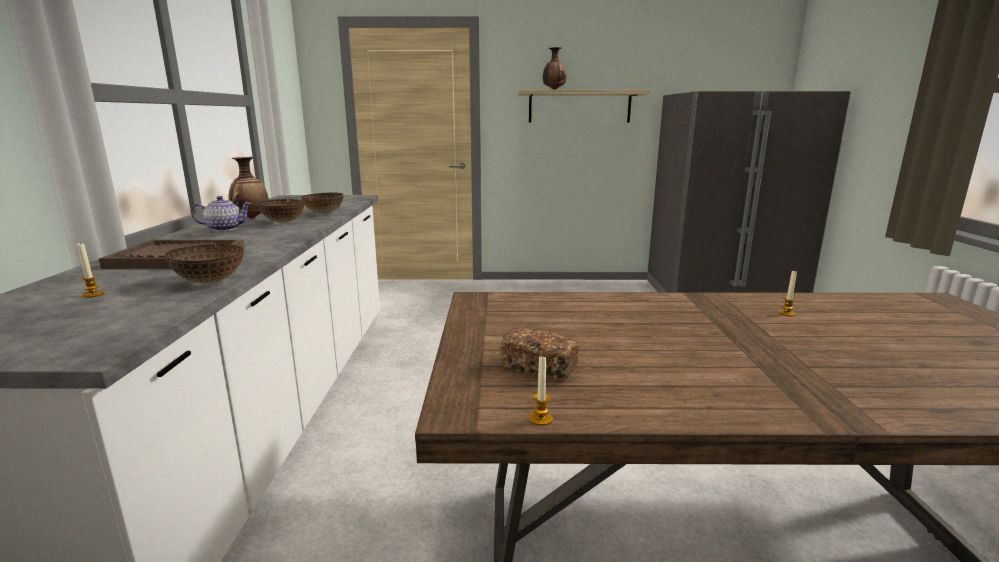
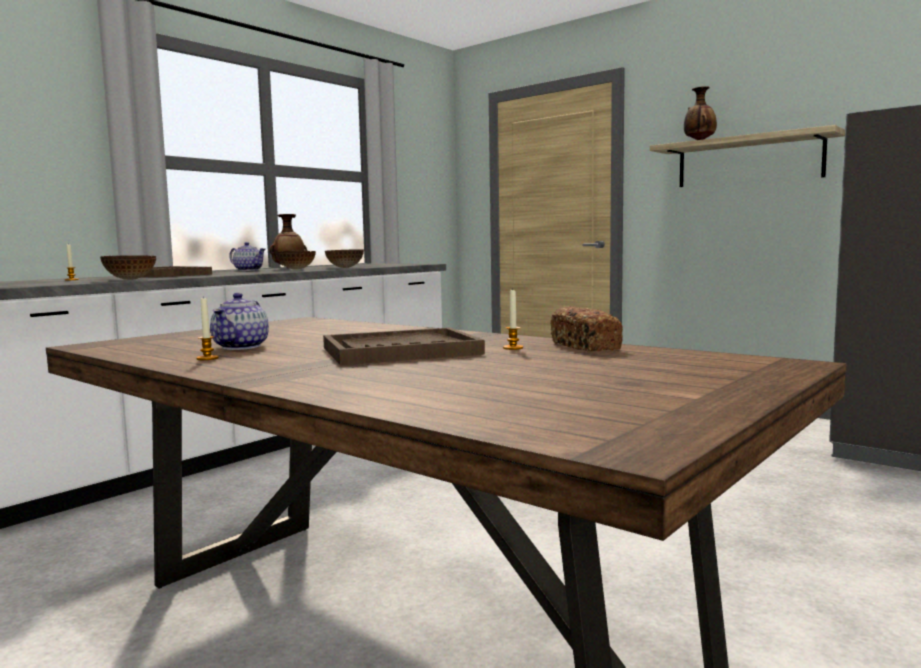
camera: 40 degrees right, 10 degrees down
bread [500,327,579,381] -> bread moved to [550,306,623,351]
candle [529,355,553,426] -> candle moved to [197,296,219,360]
none -> teapot [210,293,269,350]
none -> brown tray [323,328,485,365]

